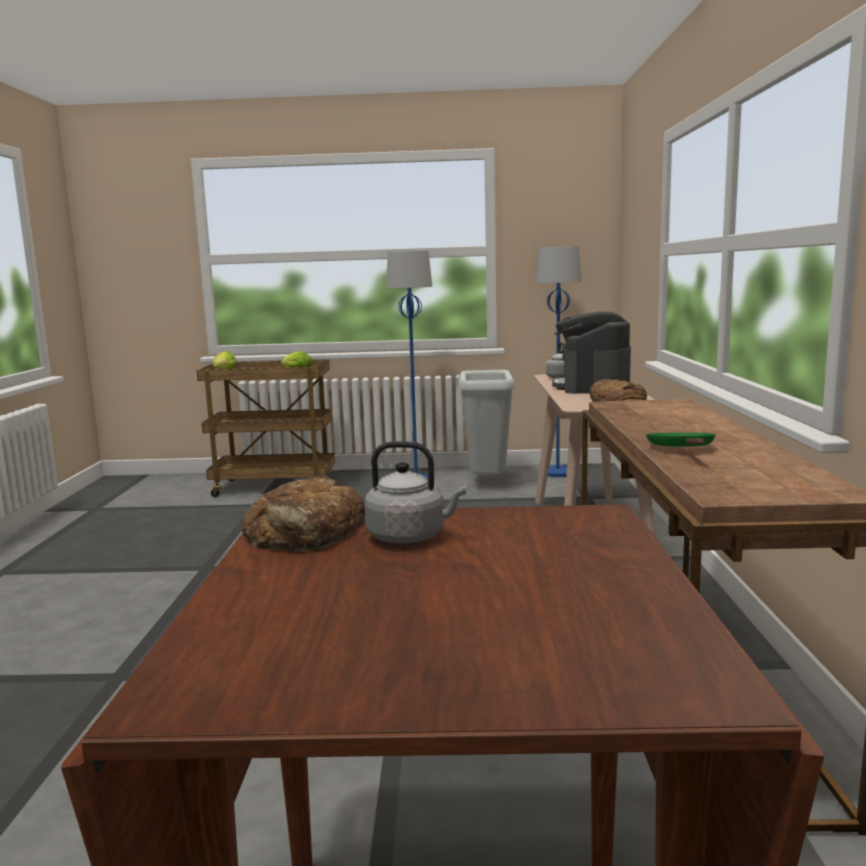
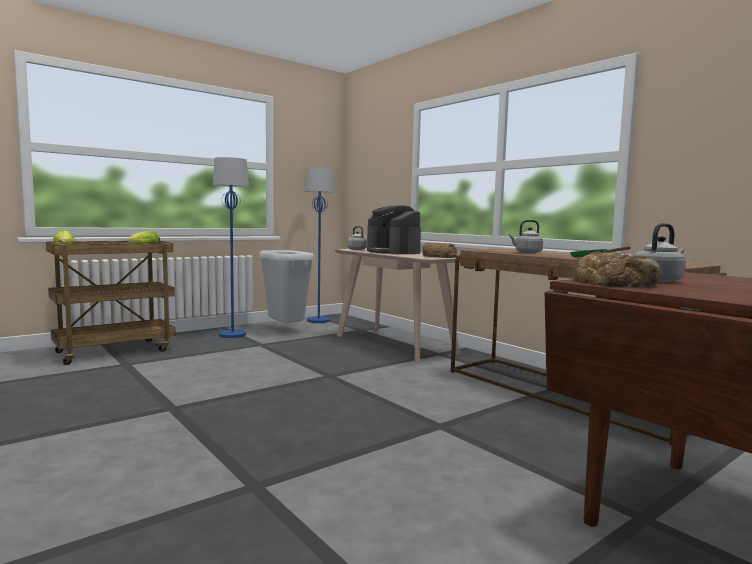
camera: 40 degrees left, 5 degrees down
none -> grey kettle [509,220,543,254]

